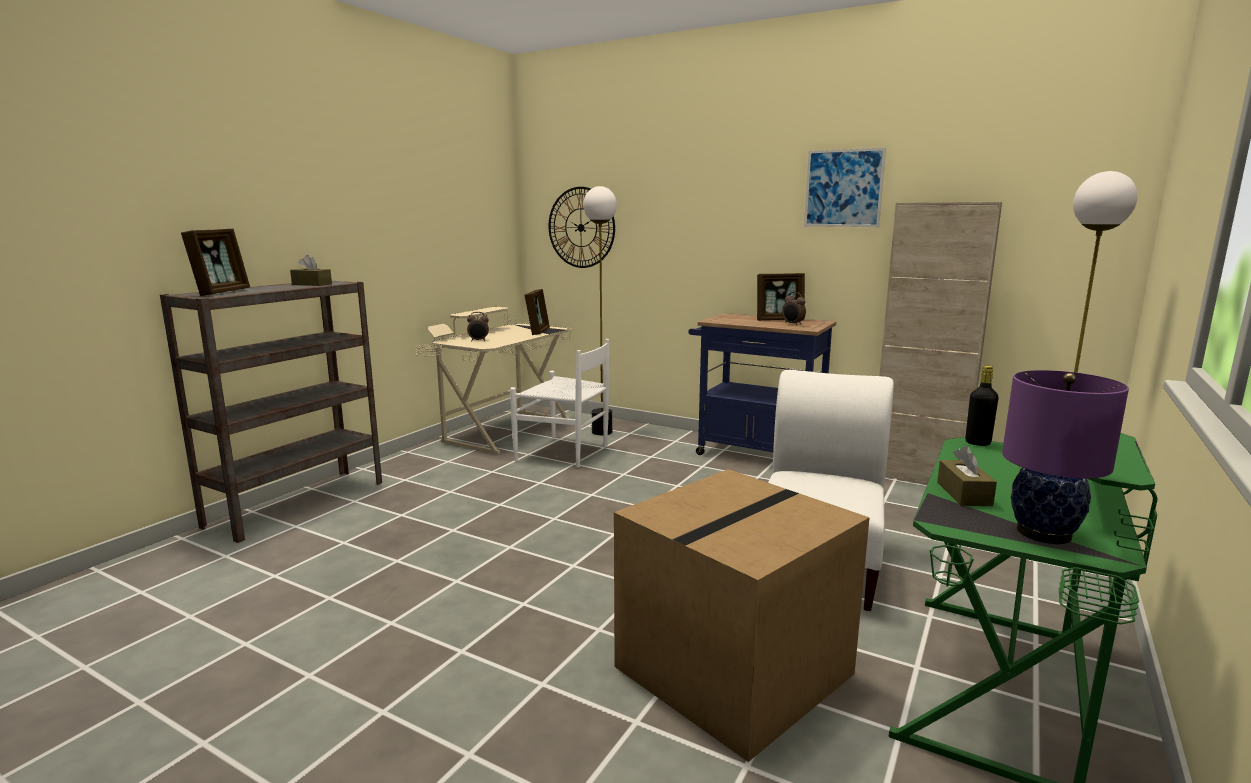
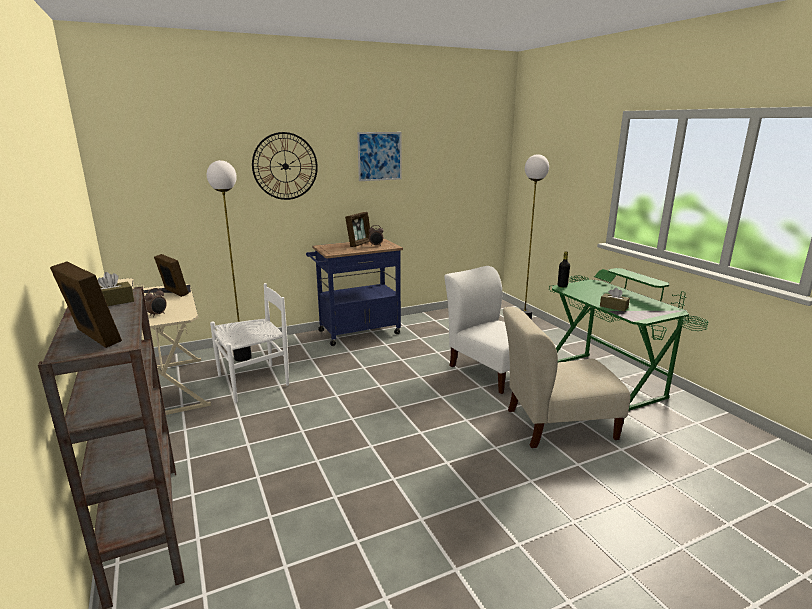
camera: 55 degrees left, 5 degrees up
wall clock [549,187,615,268] -> wall clock moved to [252,132,318,200]
cardboard box [614,469,870,762] -> beige chair [503,307,630,448]
beige cabinet [879,202,1002,484] -> none
purple table lamp [1002,370,1129,544] -> none

